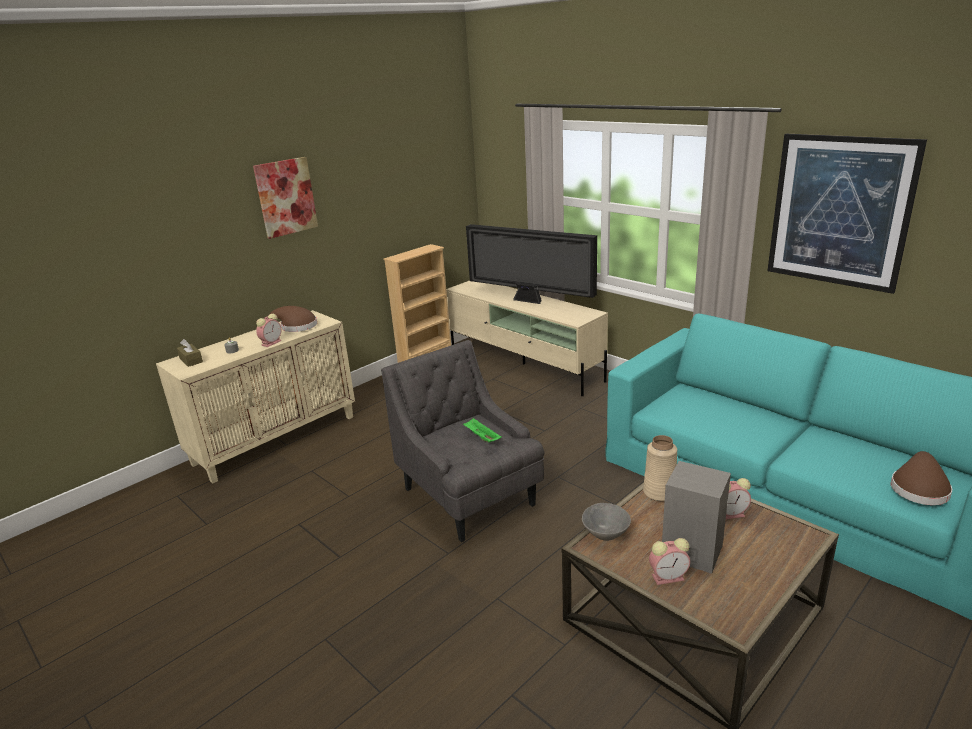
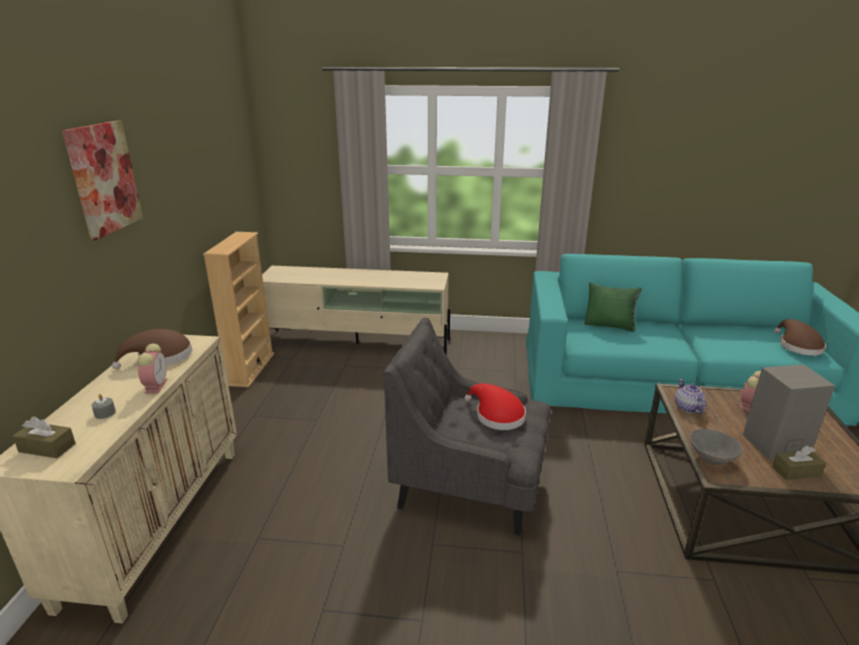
camera: 40 degrees left, 0 degrees up
green tray [463,418,502,442] -> red hat [465,383,526,430]
television [466,224,597,304] -> none
beige vase [643,435,677,501] -> teapot [675,379,706,414]
alarm clock [649,538,690,585] -> brown tissue box [772,446,826,480]
picture [768,134,927,294] -> none
none -> green pillow [584,283,642,332]

